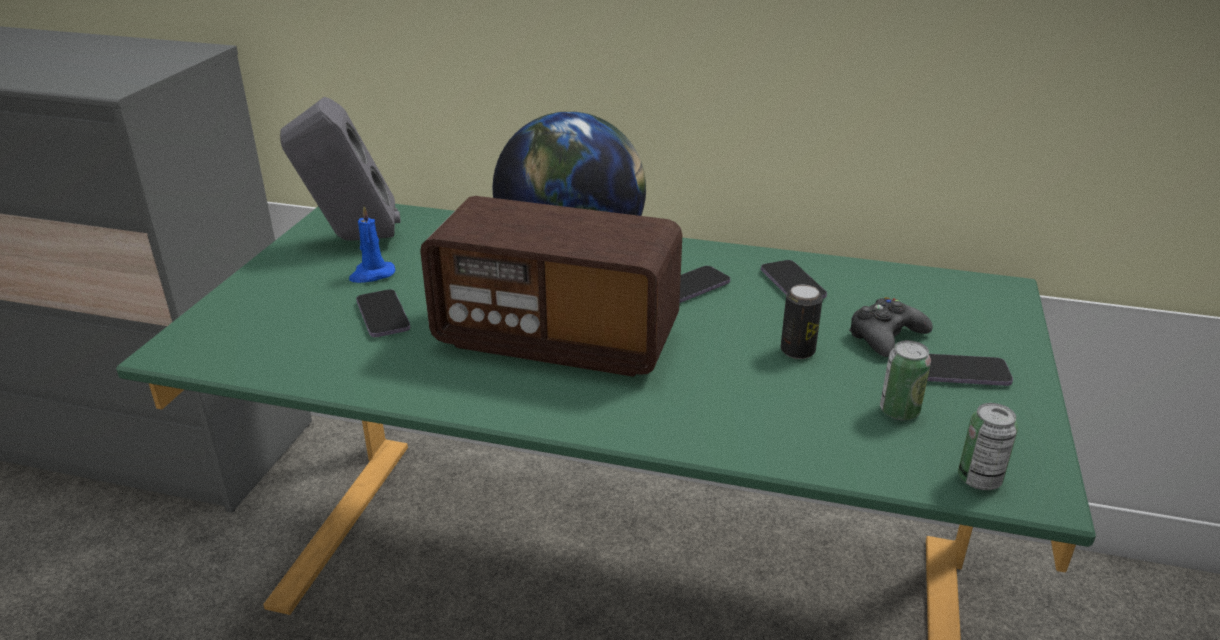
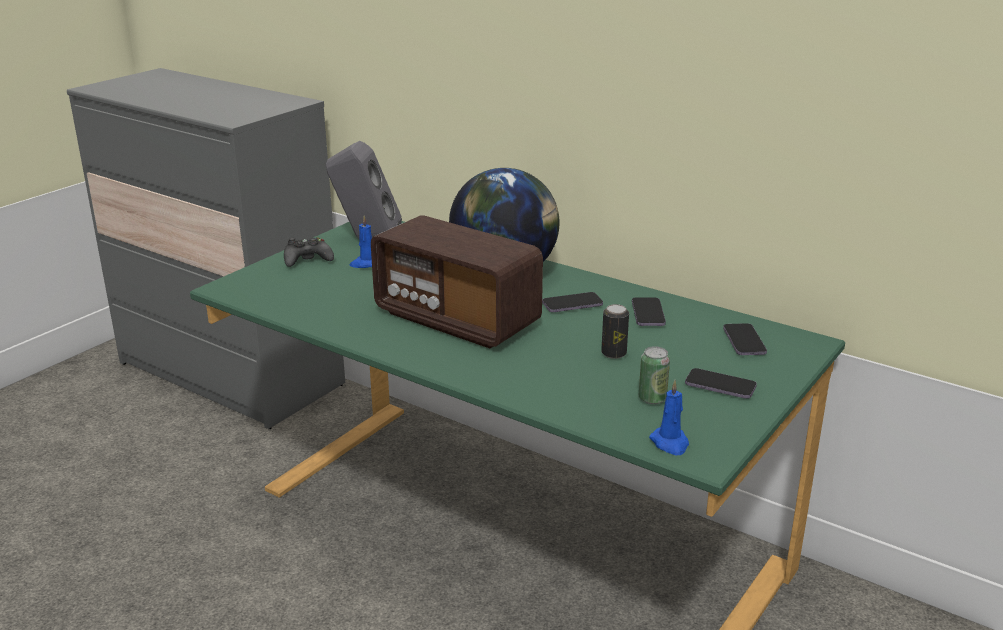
camera: 20 degrees right, 5 degrees down
phone [356,289,410,337] -> phone moved to [723,323,767,355]
black game controller [849,297,933,357] -> black game controller moved to [284,237,334,267]
can [958,403,1018,490] -> blue candle [649,380,689,455]

